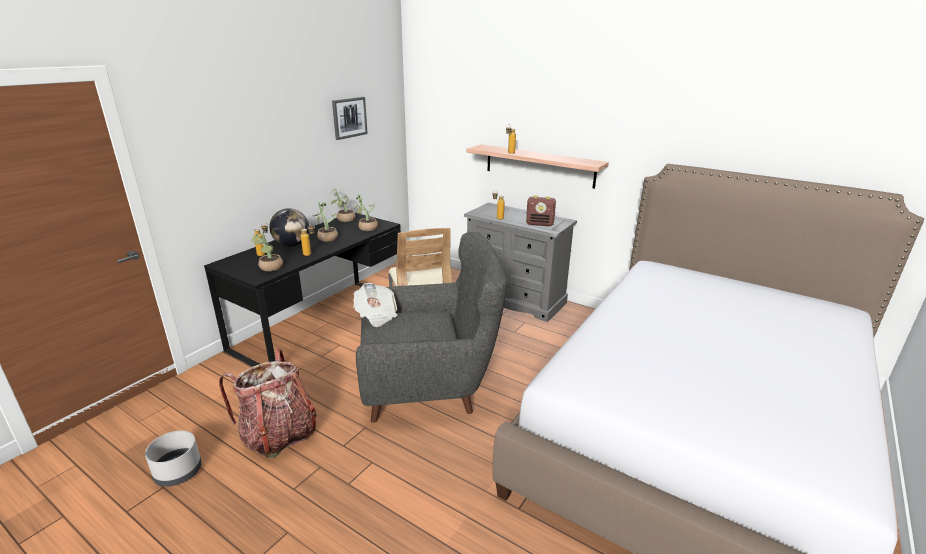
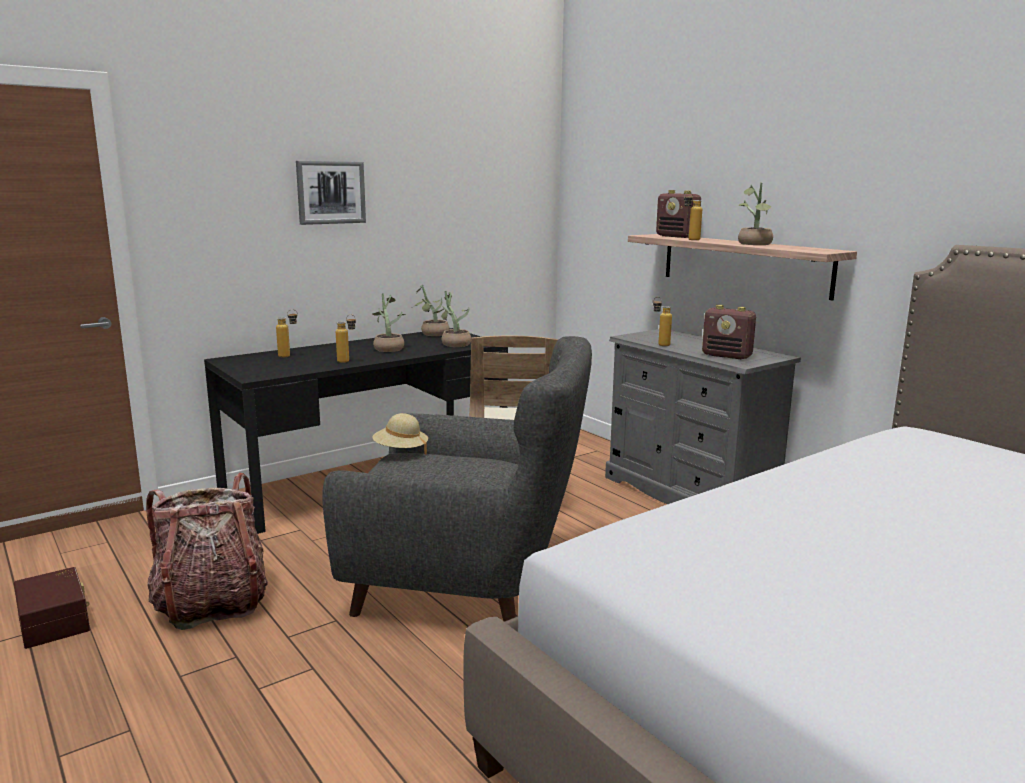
camera: 20 degrees right, 10 degrees down
grey planter [145,431,202,487] -> brown storage box [14,567,90,649]
potted plant [251,232,283,271] -> potted plant moved to [738,182,773,245]
globe [269,208,309,246] -> none
picture [332,97,368,140] -> picture moved to [296,161,366,225]
newspaper [353,283,398,327] -> beige hat [373,413,428,455]
none -> radio [656,190,701,238]

